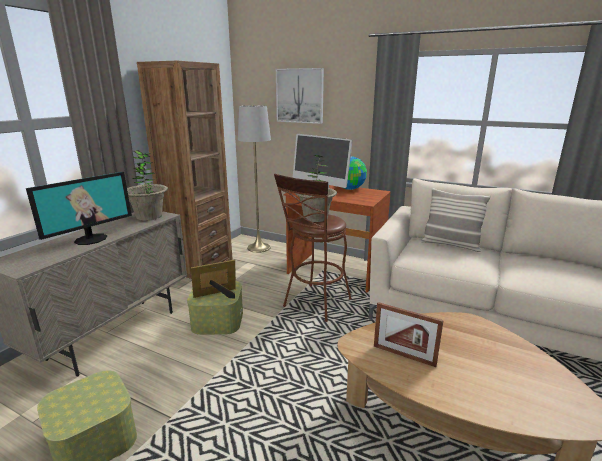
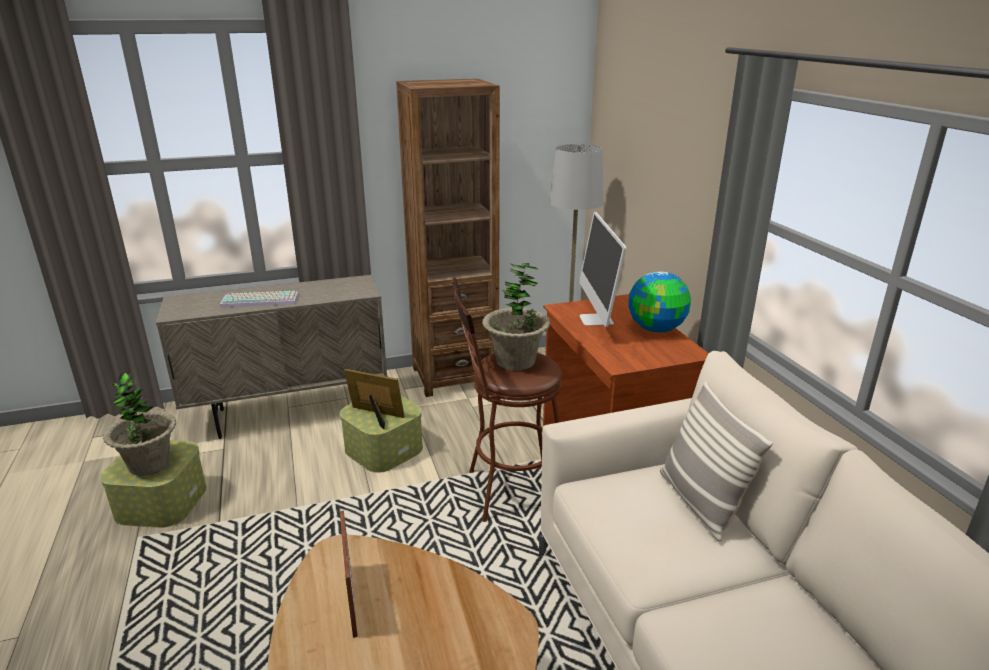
camera: 45 degrees right, 5 degrees up
monitor [26,172,132,245] -> keyboard [220,291,299,307]
potted plant [127,150,168,220] -> potted plant moved to [103,372,176,476]
picture [276,68,324,124] -> none

